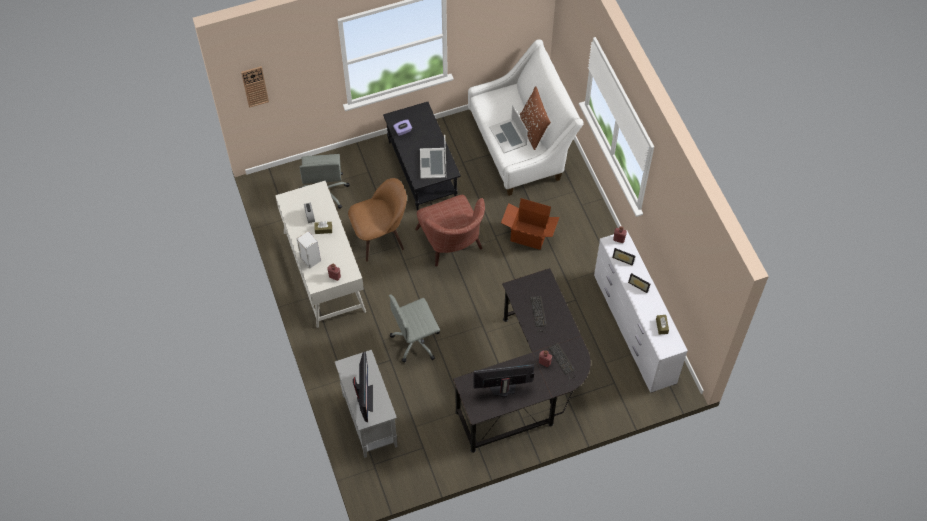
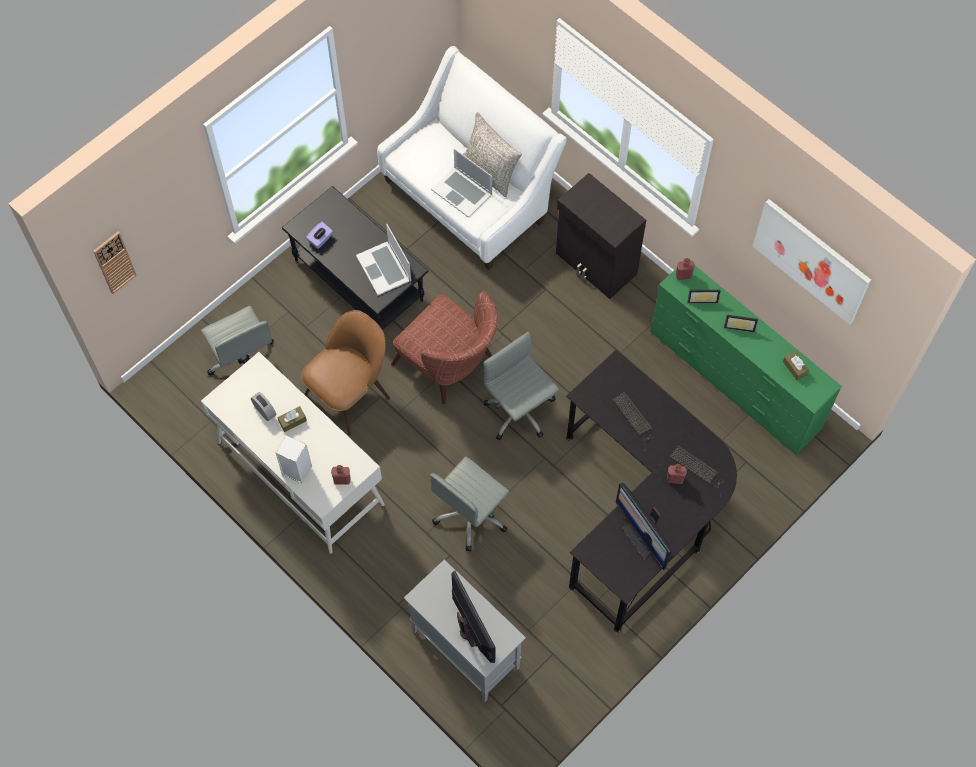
camera: 25 degrees left, 5 degrees up
monitor [473,364,534,397] -> monitor turned 90 degrees counterclockwise [616,483,672,570]
cardboard box [501,198,559,250] -> none
brown pillow [520,86,551,150] -> grey pillow [463,112,522,198]
white dresser [594,230,688,393] -> green dresser [650,266,842,455]
none -> grey office chair [483,332,559,440]
none -> black cabinet [556,173,646,299]
none -> picture [753,199,871,325]

